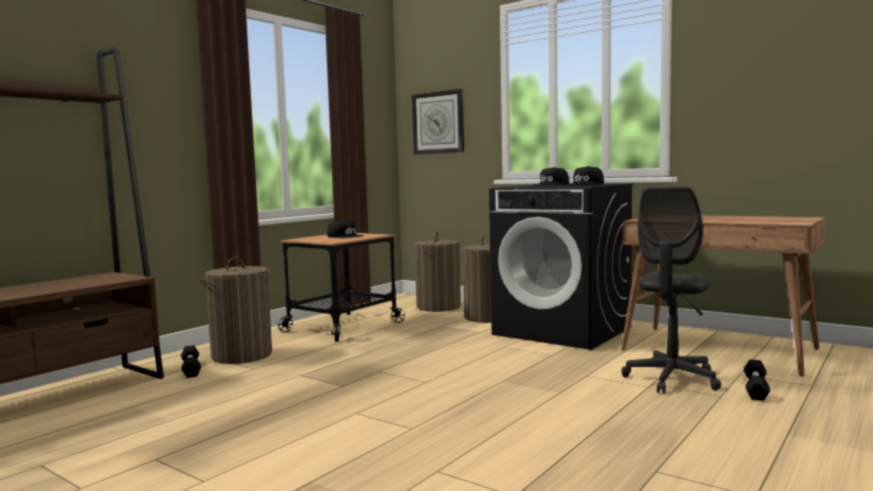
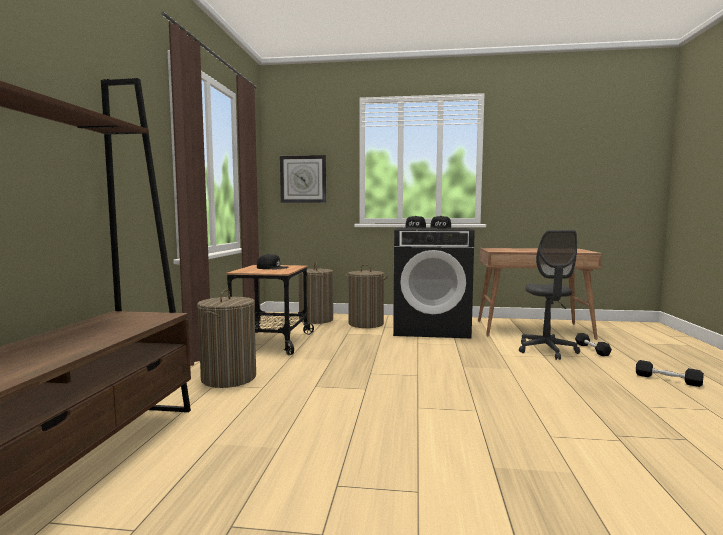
camera: 30 degrees left, 0 degrees up
black dumbbell [181,345,201,378] -> black dumbbell moved to [636,360,704,387]

